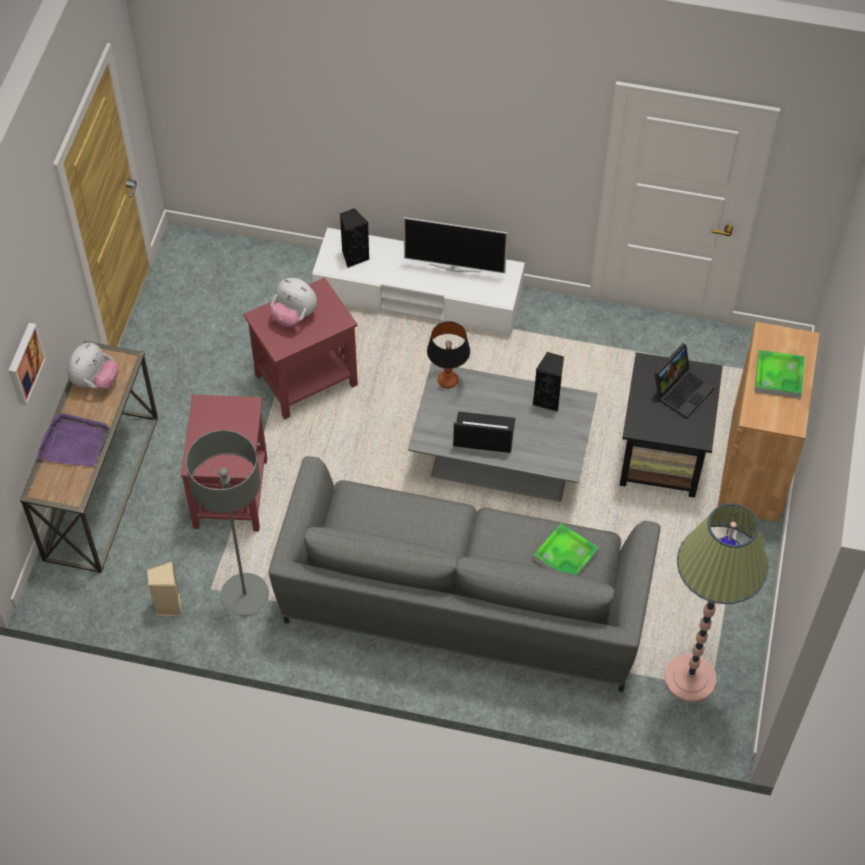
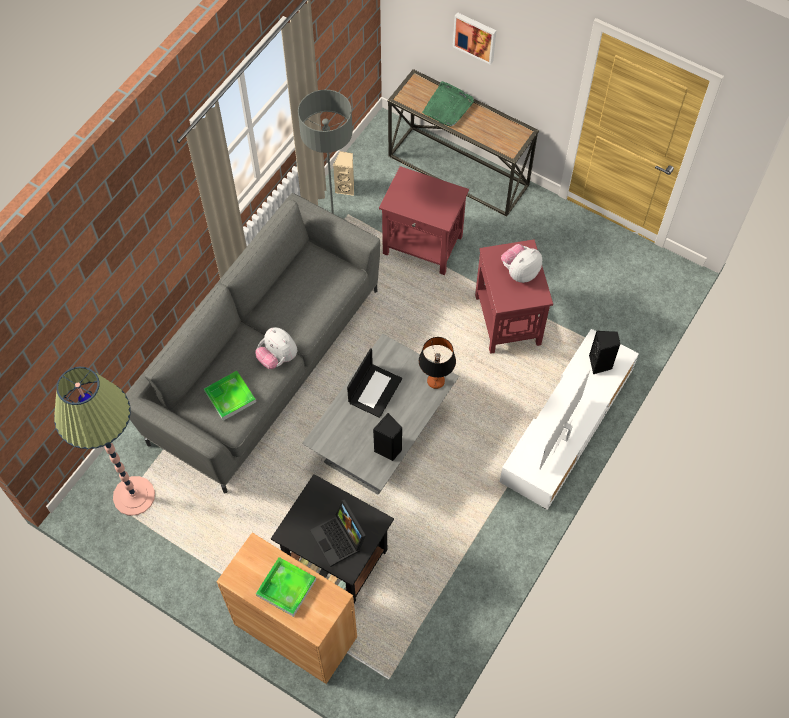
camera: 110 degrees right, 5 degrees up
purple tray [37,413,110,467] -> green tray [422,81,474,127]
plush toy [67,342,119,389] -> plush toy moved to [255,327,297,369]

